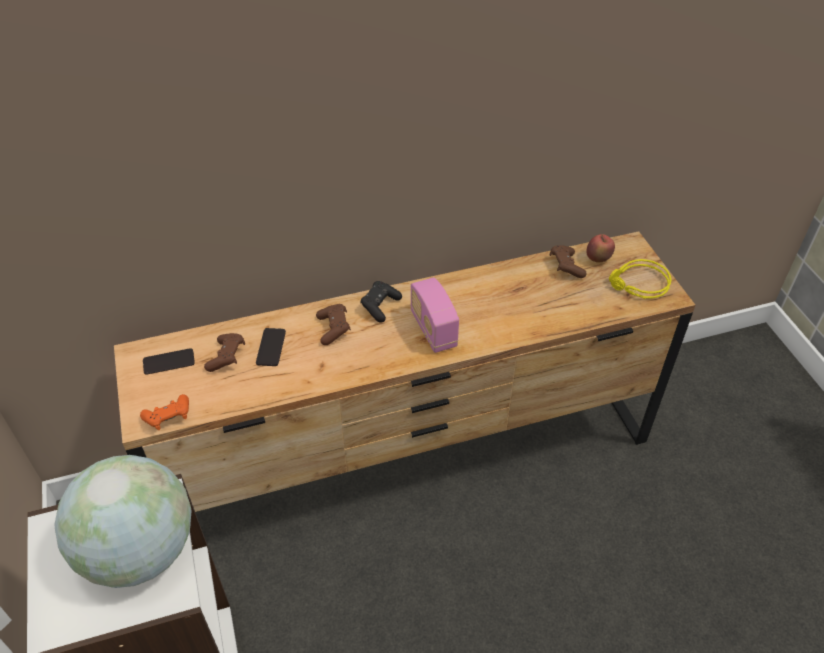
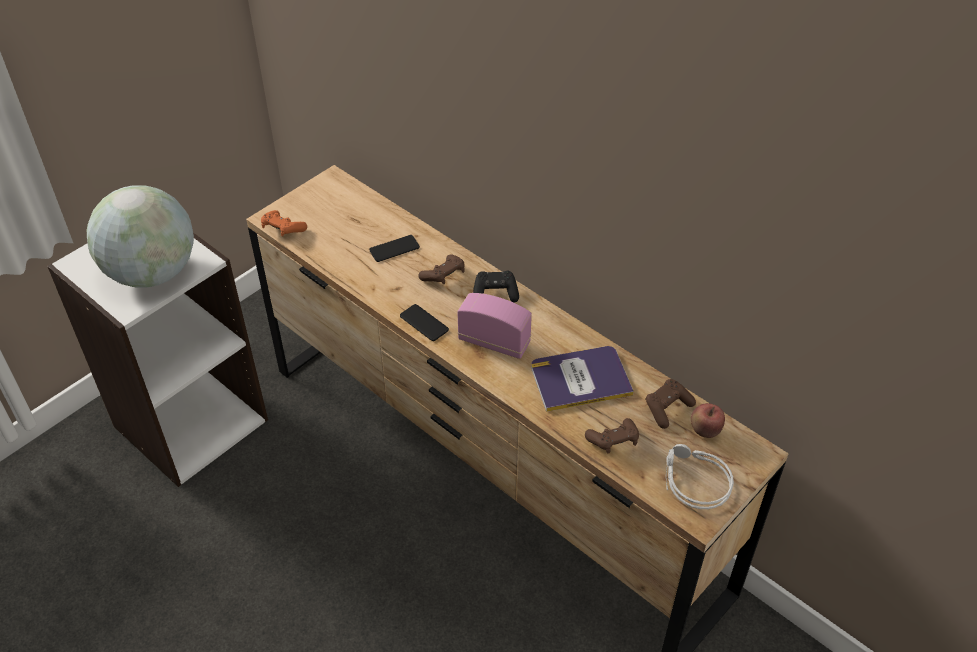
camera: 60 degrees right, 0 degrees up
phone [143,348,195,375] -> phone moved to [400,304,449,341]
brown game controller [204,333,245,372] -> brown game controller moved to [585,418,639,454]
radio [410,277,459,353] -> radio turned 75 degrees clockwise [458,293,532,359]
yellow headphones [609,259,672,299] -> grey headphones [666,444,734,509]
none -> book [531,346,634,412]

